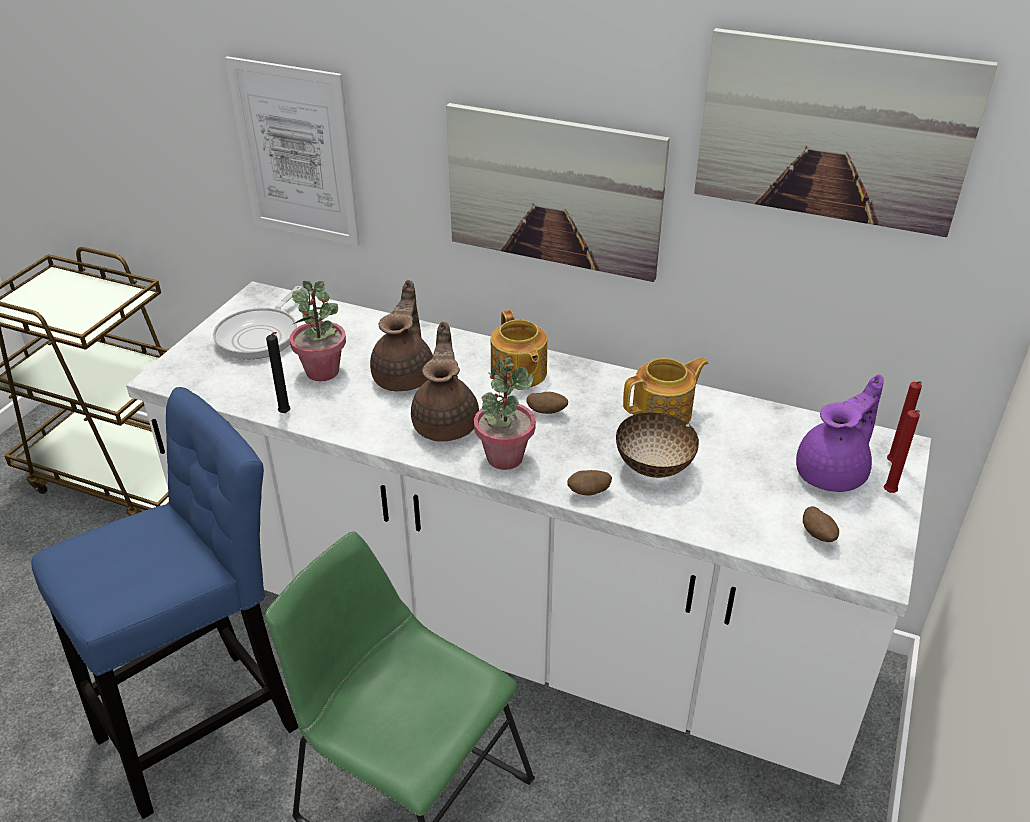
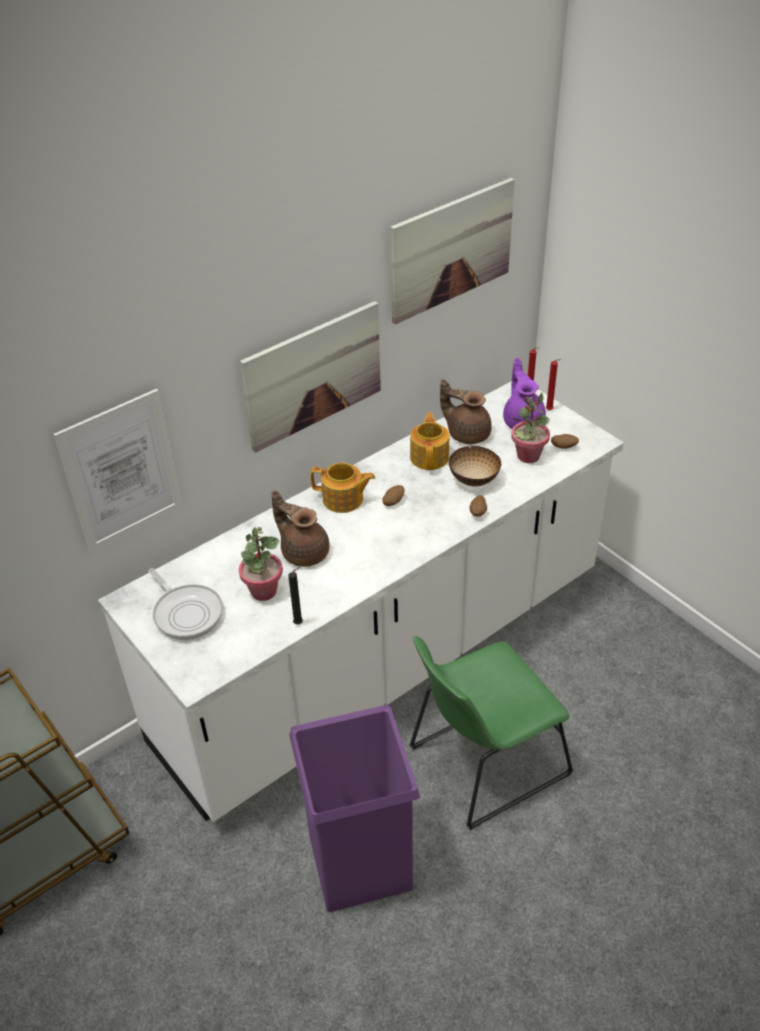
camera: 60 degrees left, 5 degrees up
blue stool [31,387,299,819] -> purple trash can [289,705,420,912]
brown teapot [411,322,479,442] -> brown teapot moved to [440,379,492,444]
potted plant [474,358,536,470] -> potted plant moved to [511,393,550,463]

